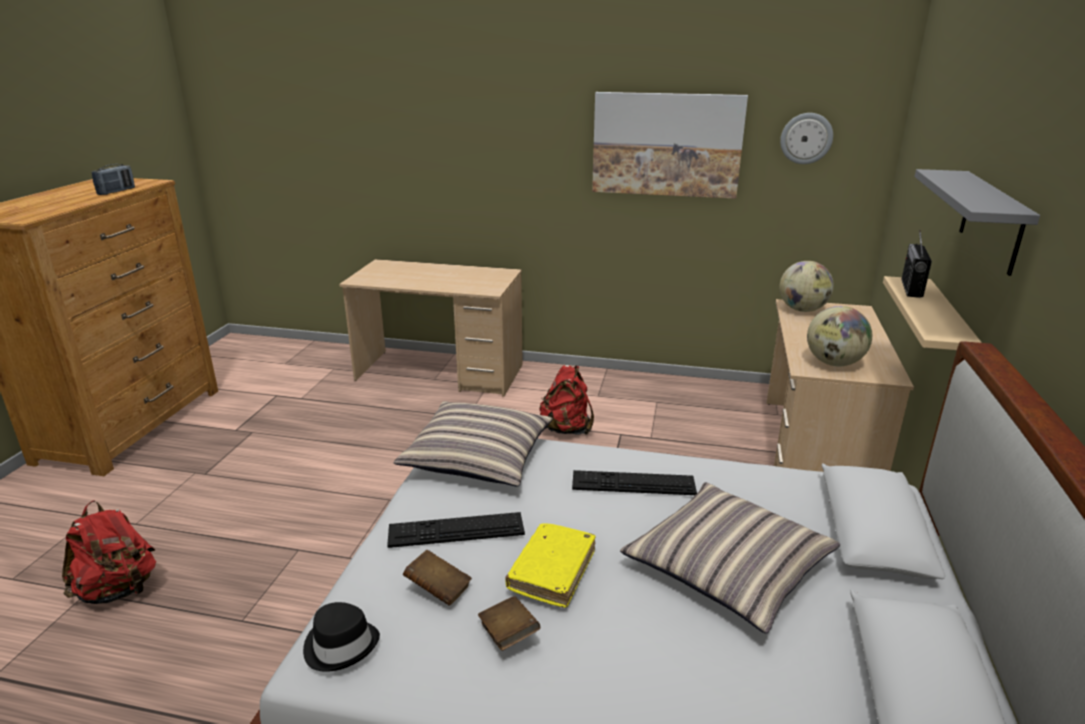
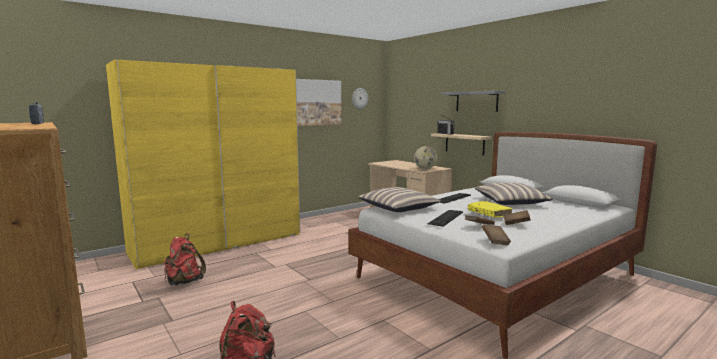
camera: 50 degrees left, 15 degrees down
black hat [303,602,380,672] -> brown book [482,224,511,245]
beige desk [339,259,523,397] -> yellow wardrobe [106,60,300,270]
red backpack [539,365,594,435] -> red backpack moved to [164,233,206,285]
globe [779,261,834,312] -> none

